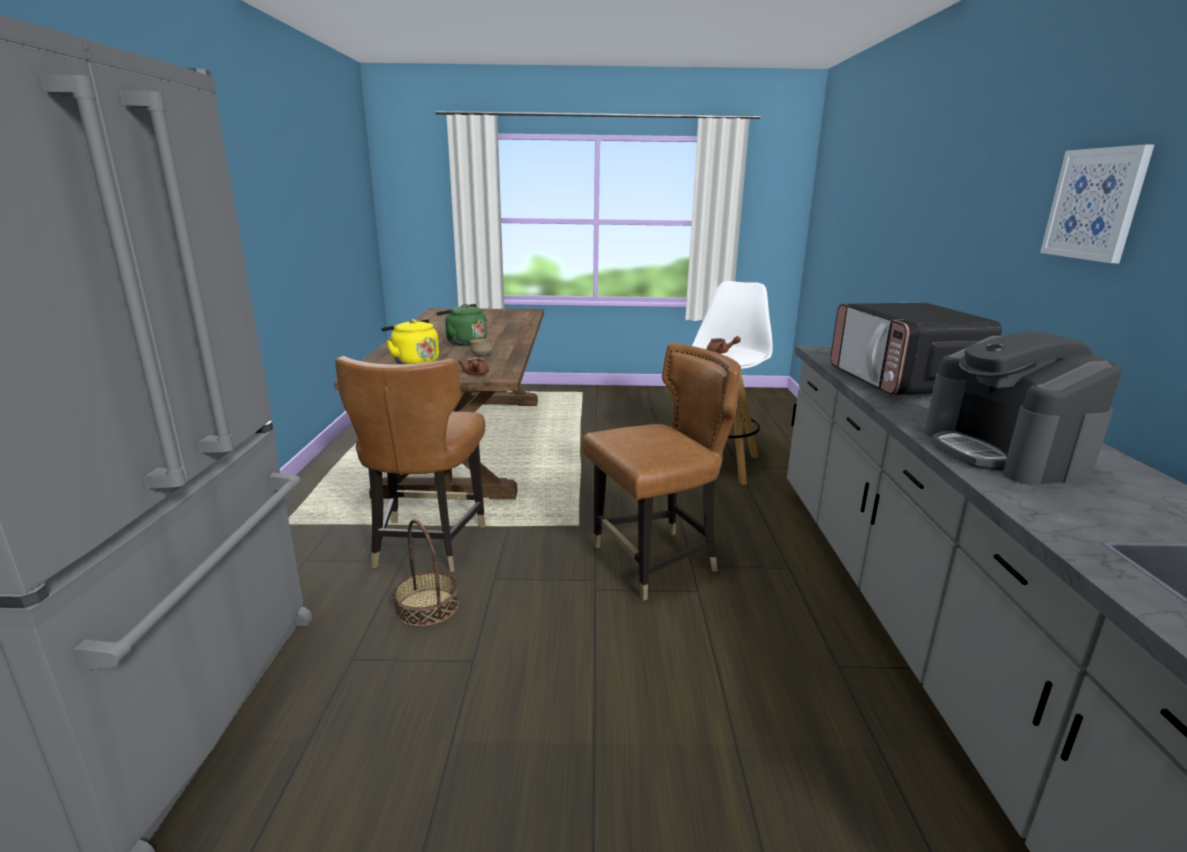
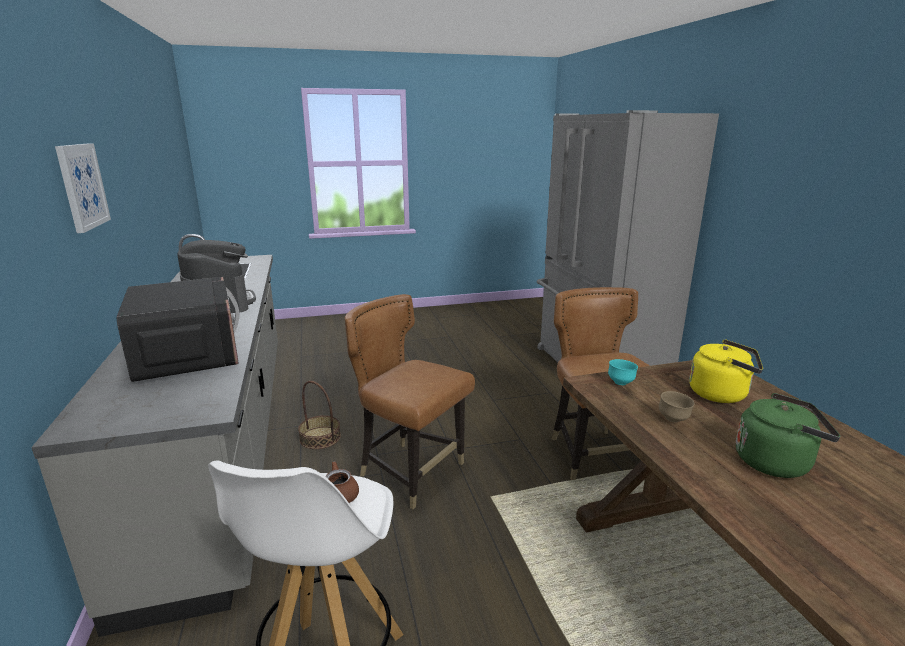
camera: 165 degrees right, 0 degrees up
basket [393,519,459,627] -> basket moved to [298,381,341,449]
brown teapot [458,357,489,375] -> turquoise bowl [608,359,638,385]
brown chair [582,343,741,601] -> brown chair turned 75 degrees clockwise [345,294,475,509]

